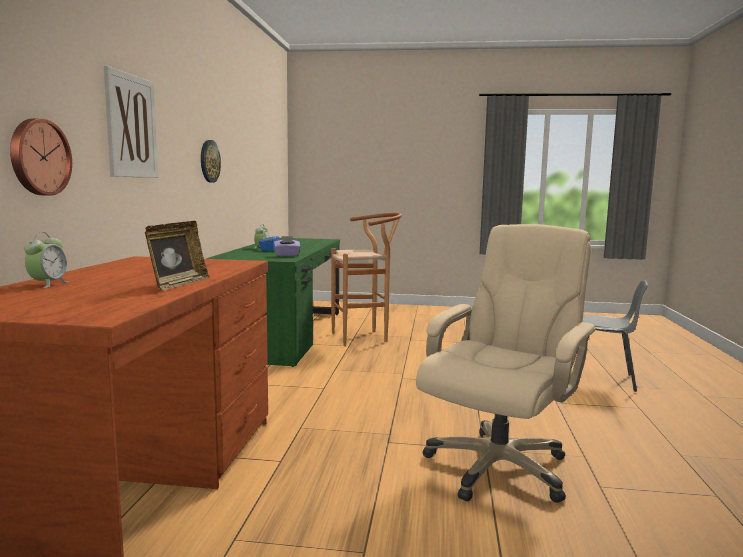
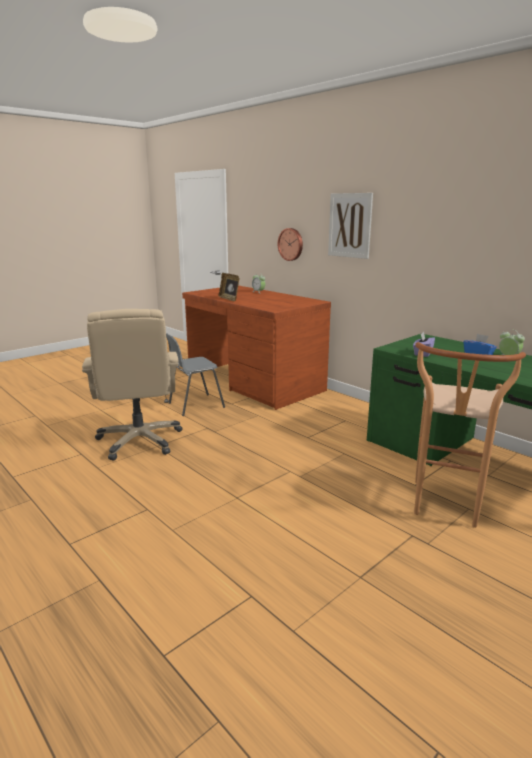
camera: 130 degrees right, 10 degrees up
wall clock [201,140,221,183] -> none
grey chair [576,280,648,392] -> grey chair moved to [166,333,225,416]

